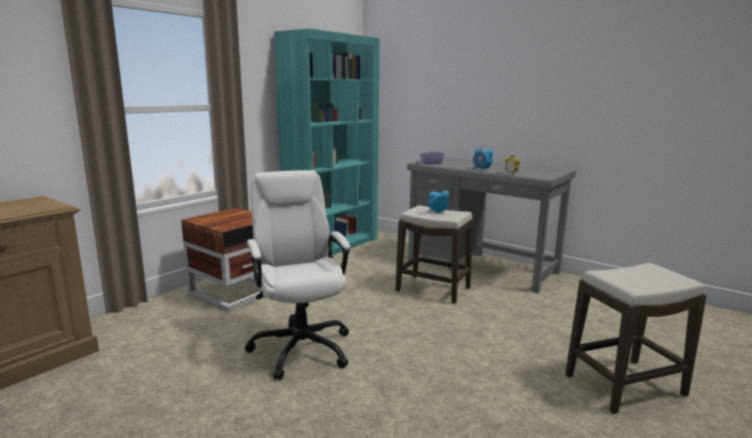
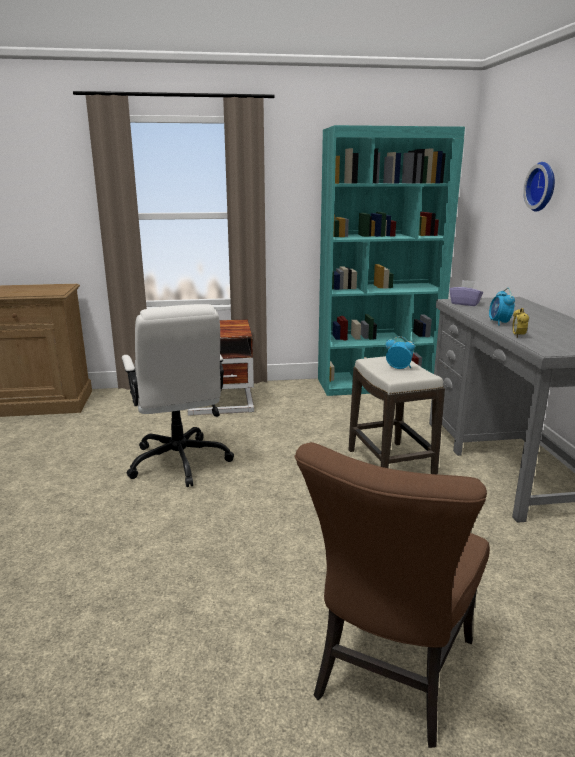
camera: 45 degrees right, 5 degrees up
white office chair [245,170,350,380] -> white office chair turned 135 degrees clockwise [122,304,234,487]
stool [565,263,707,414] -> brown chair [295,442,490,748]
none -> wall clock [523,162,555,212]

